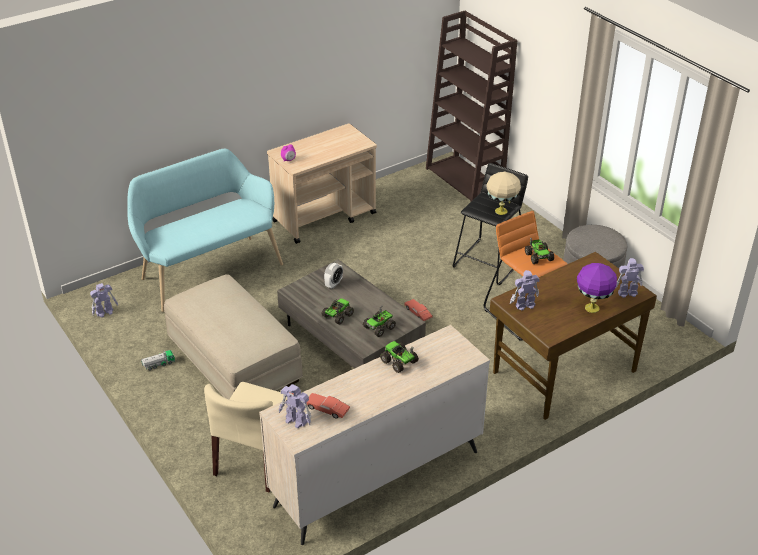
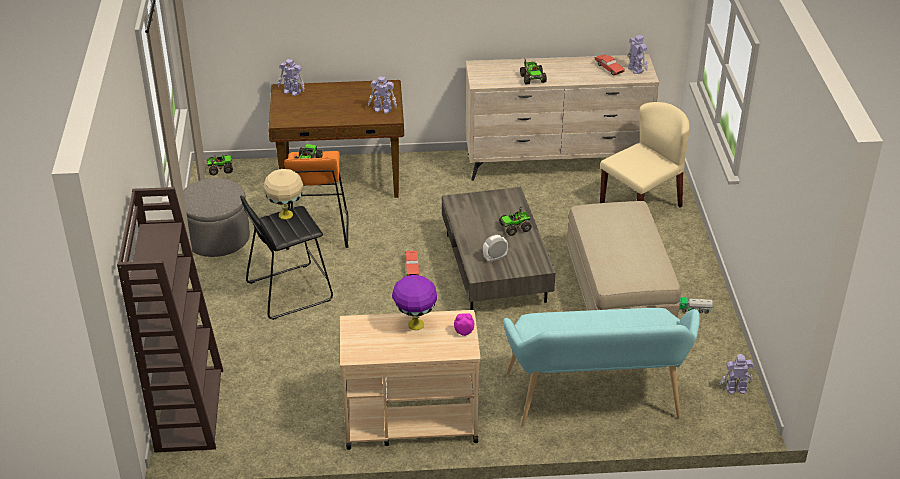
camera: 150 degrees left, 0 degrees up
toy truck [363,306,396,337] -> toy truck moved to [207,155,233,175]
purple table lamp [577,263,617,313] -> purple table lamp moved to [392,275,437,330]

